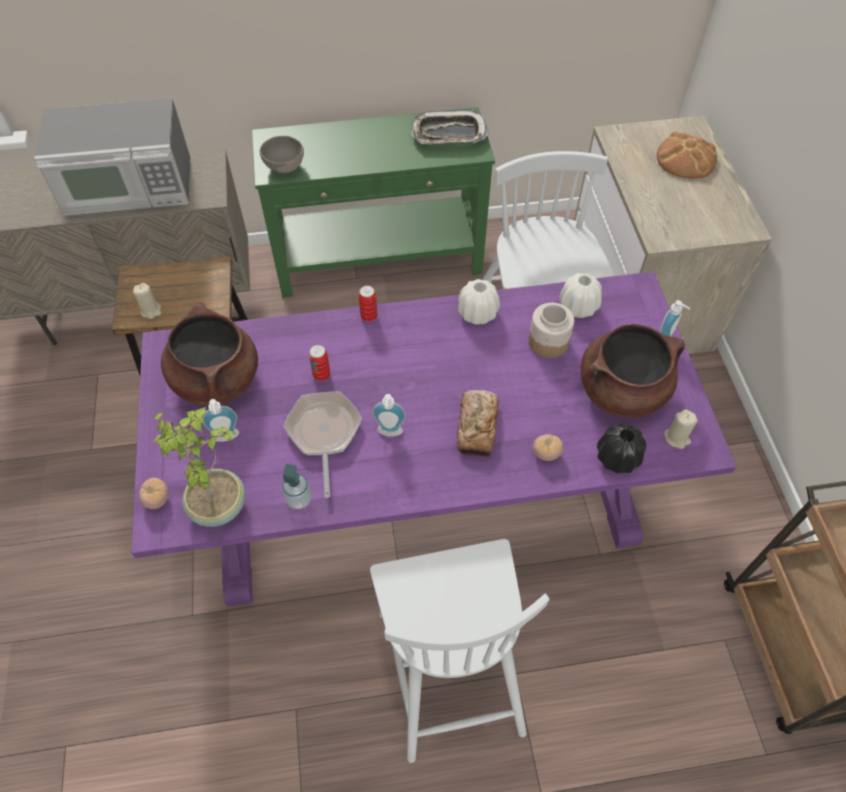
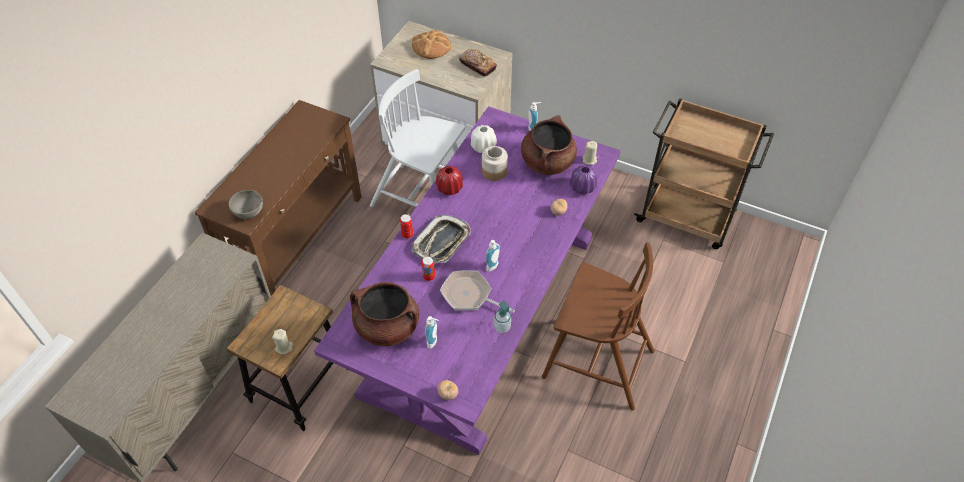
camera: 55 degrees left, 5 degrees down
microwave [34,98,190,216] -> none
potted plant [153,407,246,527] -> none
green console table [252,107,495,298] -> brown console table [194,100,362,296]
white chair [370,539,550,763] -> brown chair [542,242,655,410]
tray [411,110,488,144] -> tray moved to [412,215,471,263]
bread [456,390,498,457] -> bread moved to [459,49,497,76]
white vase [458,279,500,324] -> red vase [436,166,463,195]
black vase [597,423,646,474] -> purple vase [570,165,597,194]

